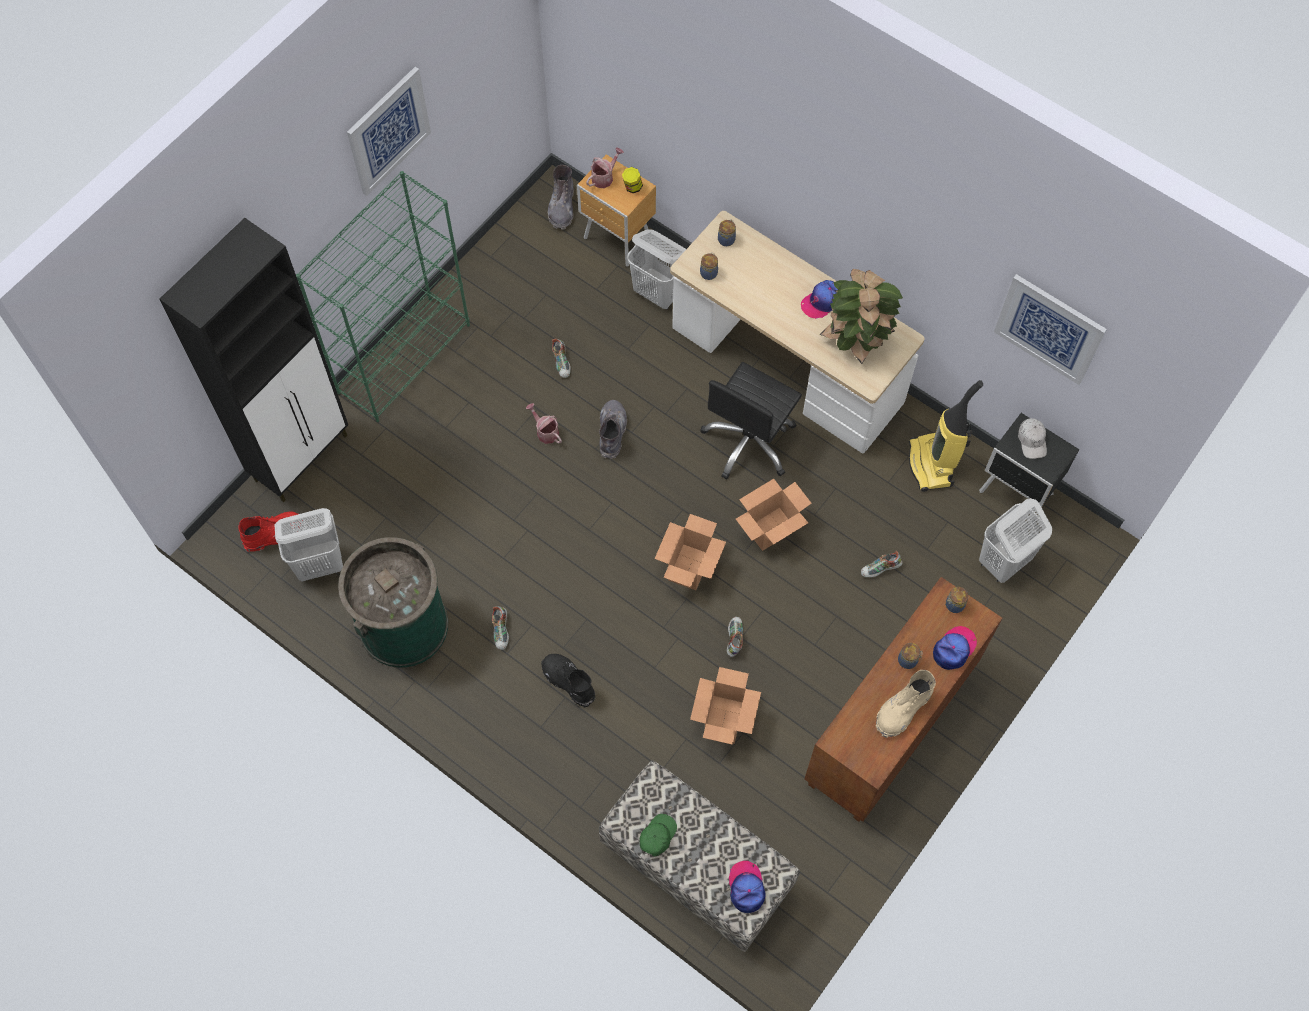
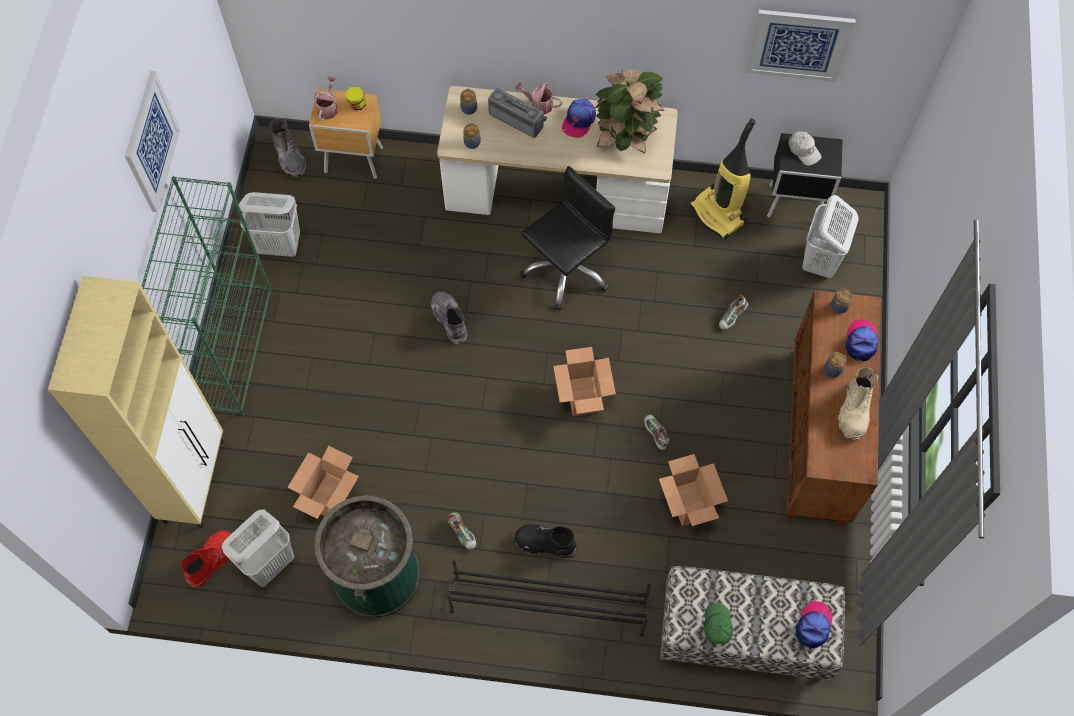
camera: 30 degrees left, 0 degrees up
black cabinet [160,218,348,502] -> beige cabinet [48,276,224,528]
watering can [526,403,562,444] -> watering can moved to [515,82,563,114]
shoe [552,338,571,378] -> none
white laundry basket [627,229,686,310] -> white laundry basket moved to [239,192,300,257]
black office chair [700,362,802,480] -> black office chair turned 135 degrees counterclockwise [520,166,615,310]
cap [729,861,765,913] -> cap turned 60 degrees clockwise [796,601,832,648]
cardboard box [736,479,812,551] -> cardboard box moved to [287,446,359,519]
none -> black shoe rack [447,560,651,636]
none -> radio [488,88,547,138]

